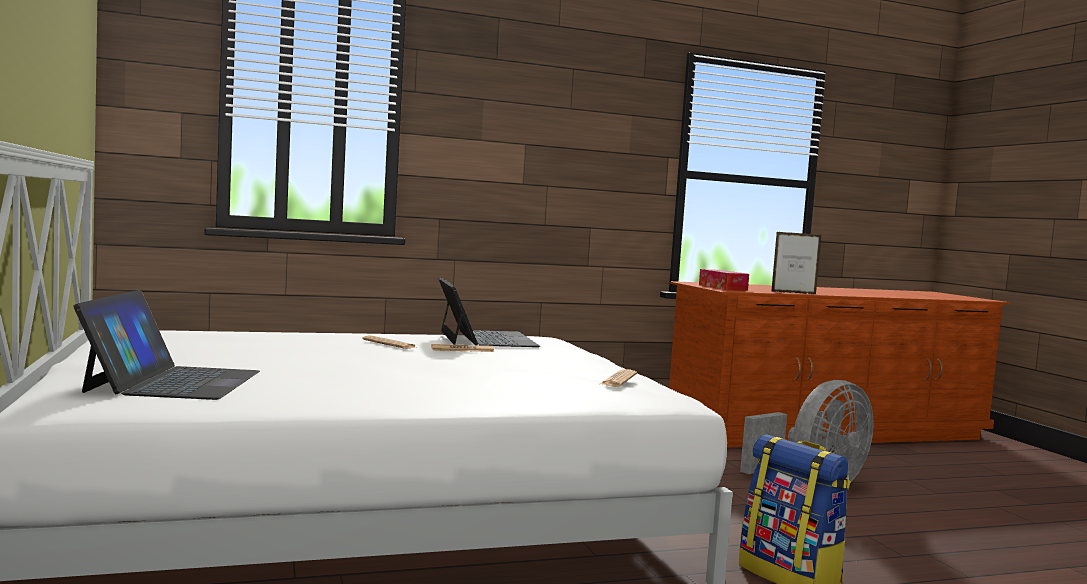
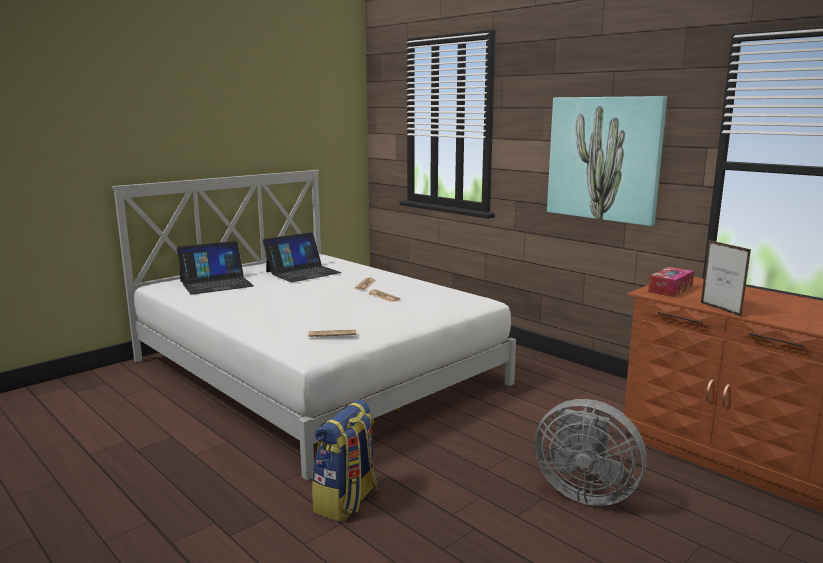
camera: 65 degrees right, 10 degrees up
laptop [439,278,540,347] -> laptop moved to [263,232,341,282]
none -> picture [547,96,667,226]

